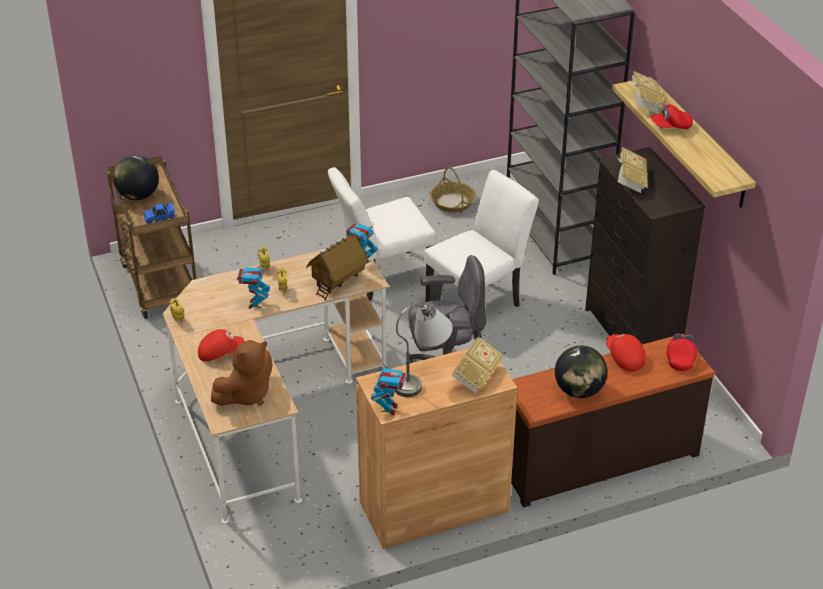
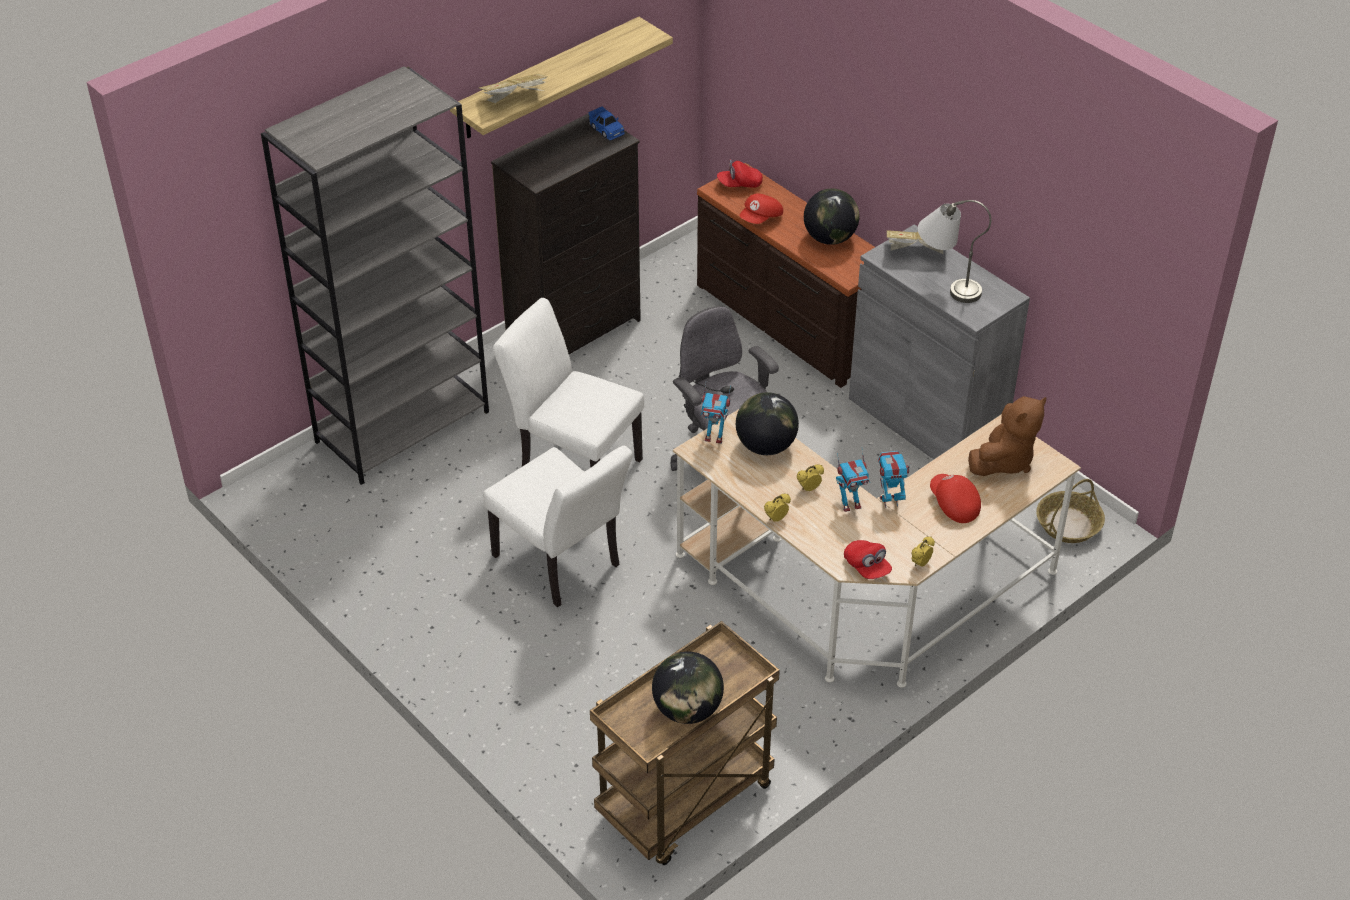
camera: 110 degrees left, 5 degrees up
blue toy car [143,202,175,224] -> blue toy car moved to [588,106,625,140]
brown plush toy [211,340,273,406] -> brown plush toy turned 105 degrees clockwise [968,396,1047,476]
toy house [306,233,369,301] -> globe [736,392,799,455]
brown cabinet [356,343,517,549] -> grey cabinet [849,224,1030,459]
toy robot [371,359,408,415] -> toy robot moved to [878,451,911,508]
basket [430,167,476,213] -> basket moved to [1036,479,1105,543]
book [618,147,648,193] -> none
red cap [651,102,693,129] -> red cap moved to [844,540,892,579]

